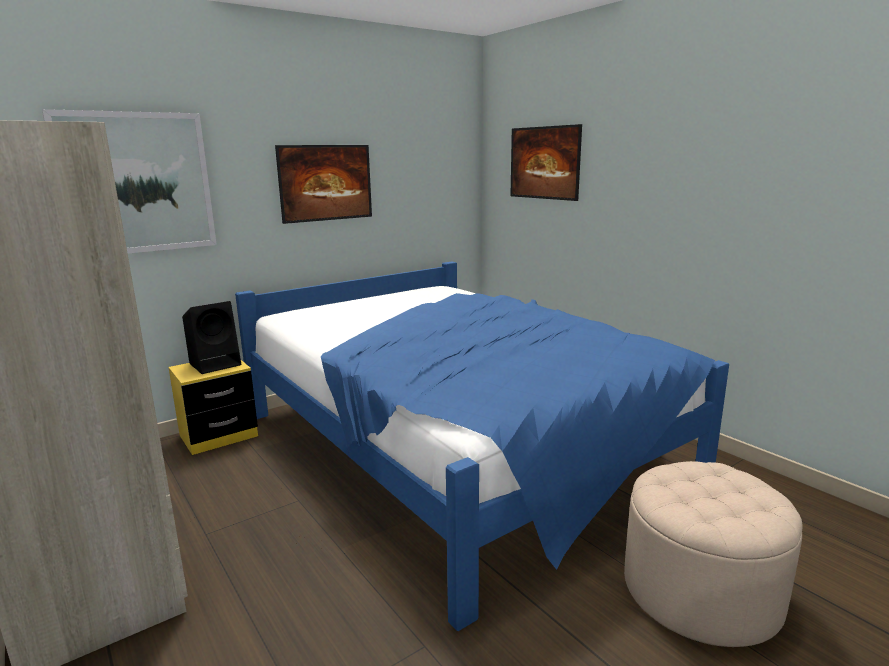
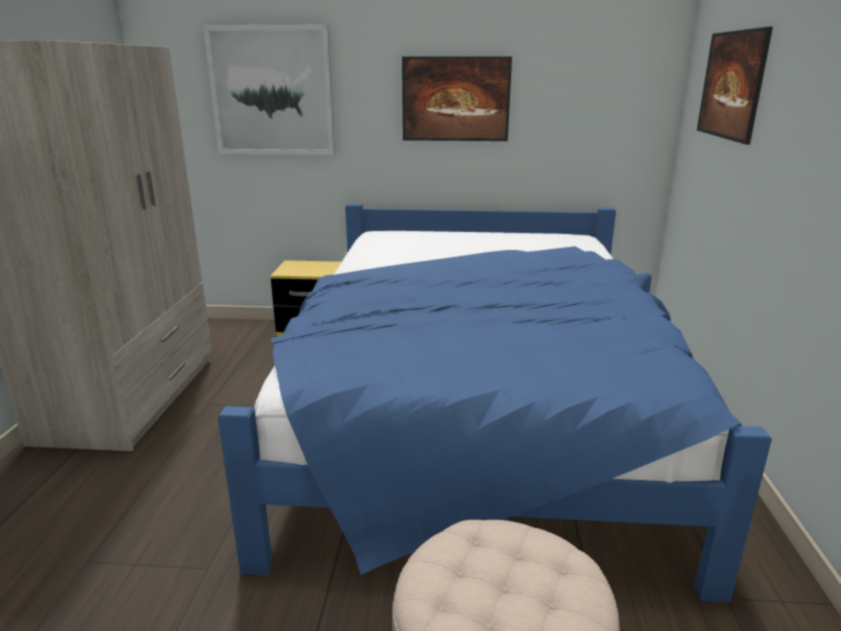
camera: 40 degrees right, 5 degrees up
black speaker [182,301,241,374] -> none

